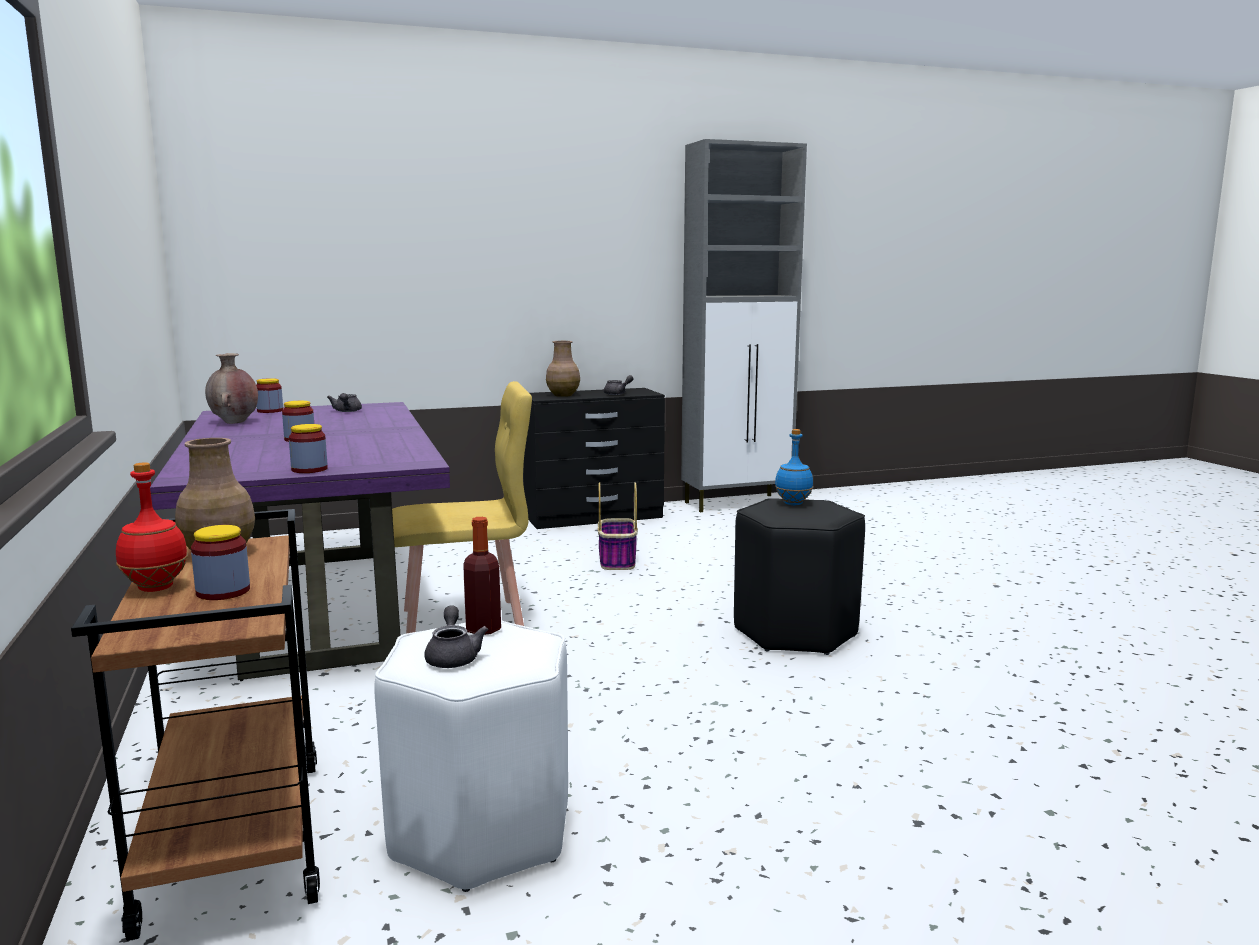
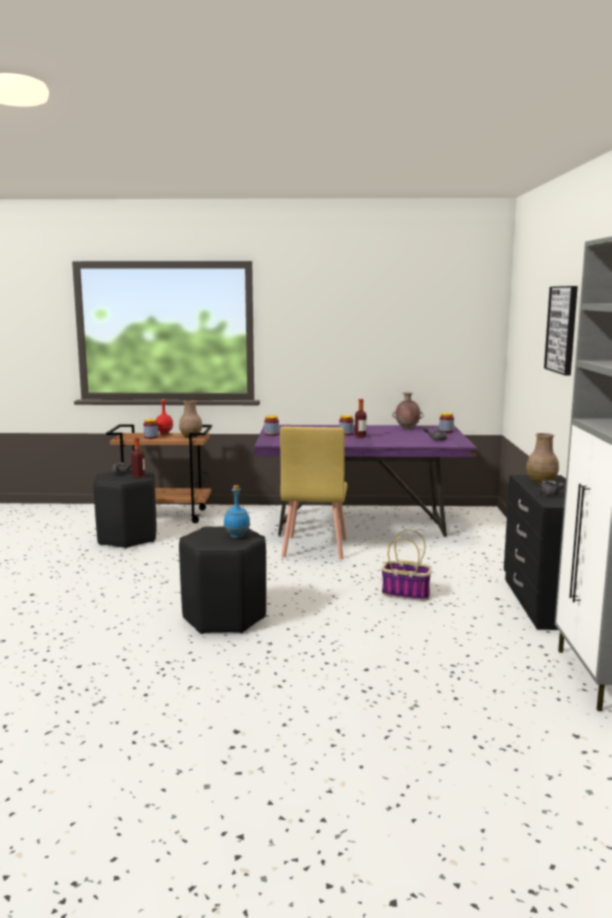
camera: 110 degrees right, 0 degrees up
white stool [374,620,568,892] -> black stool [93,470,157,549]
none -> bottle [355,399,367,438]
none -> picture [544,286,578,375]

